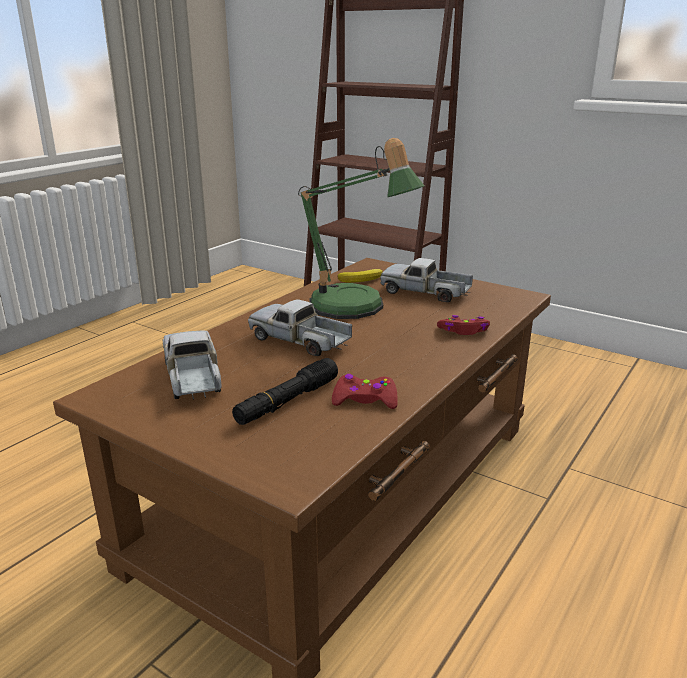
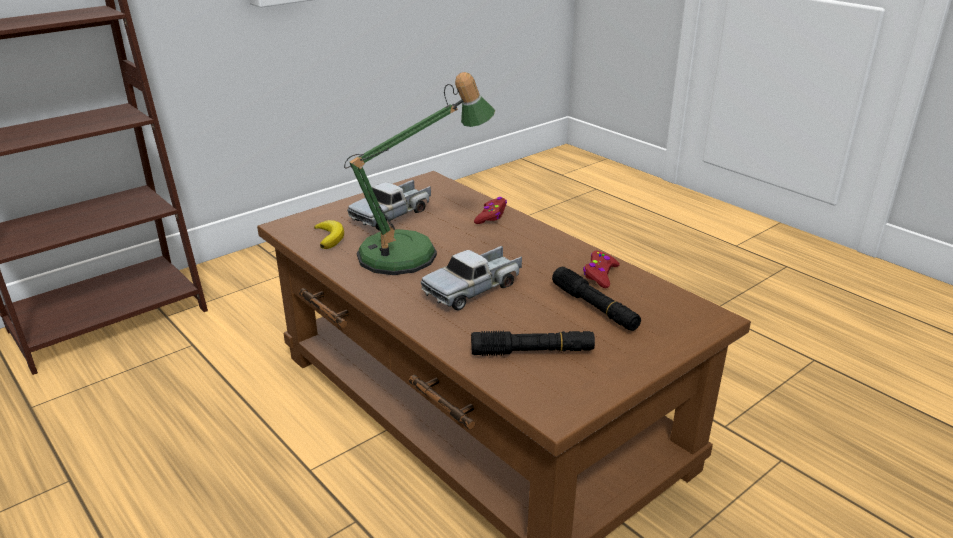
camera: 75 degrees left, 5 degrees up
toy truck [162,330,221,400] -> black flashlight [471,331,595,356]

